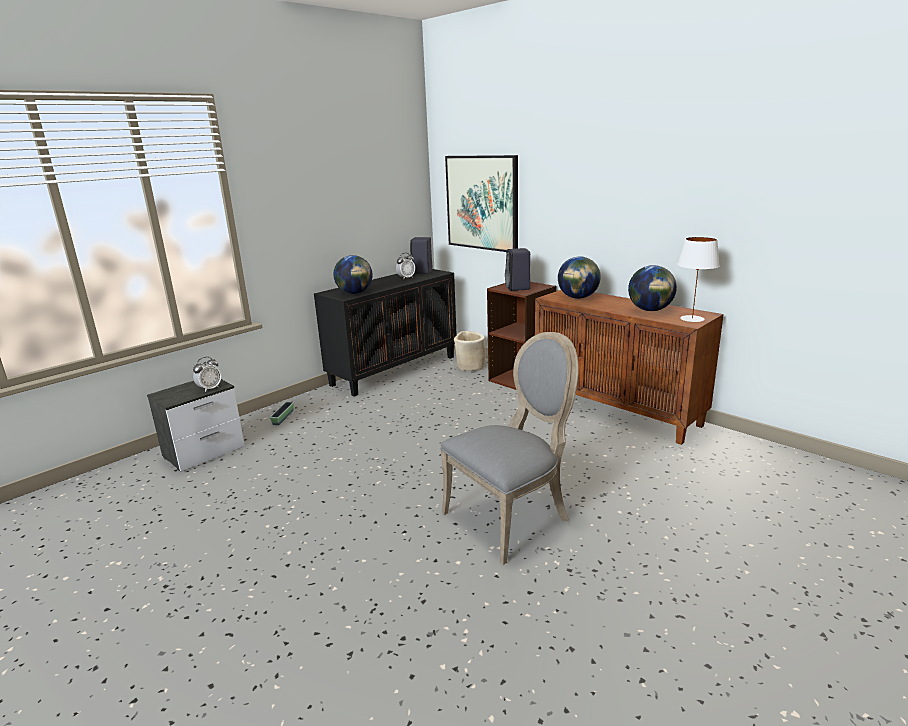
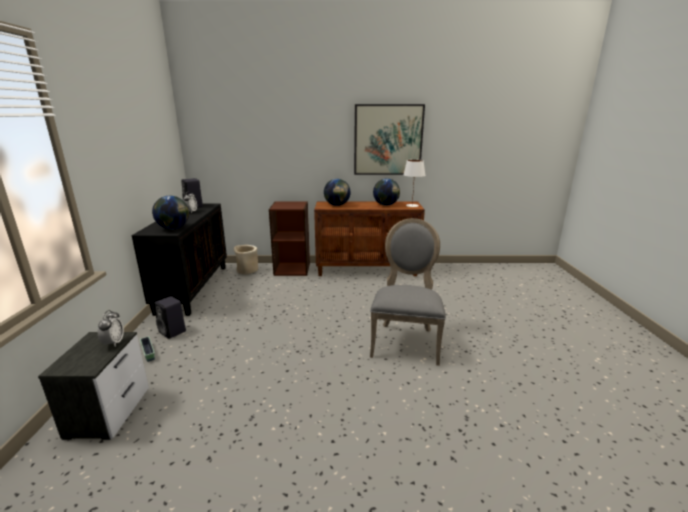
camera: 45 degrees left, 0 degrees up
picture [445,155,518,252] -> picture moved to [354,104,425,175]
black speaker [505,248,530,291] -> black speaker moved to [154,296,186,339]

